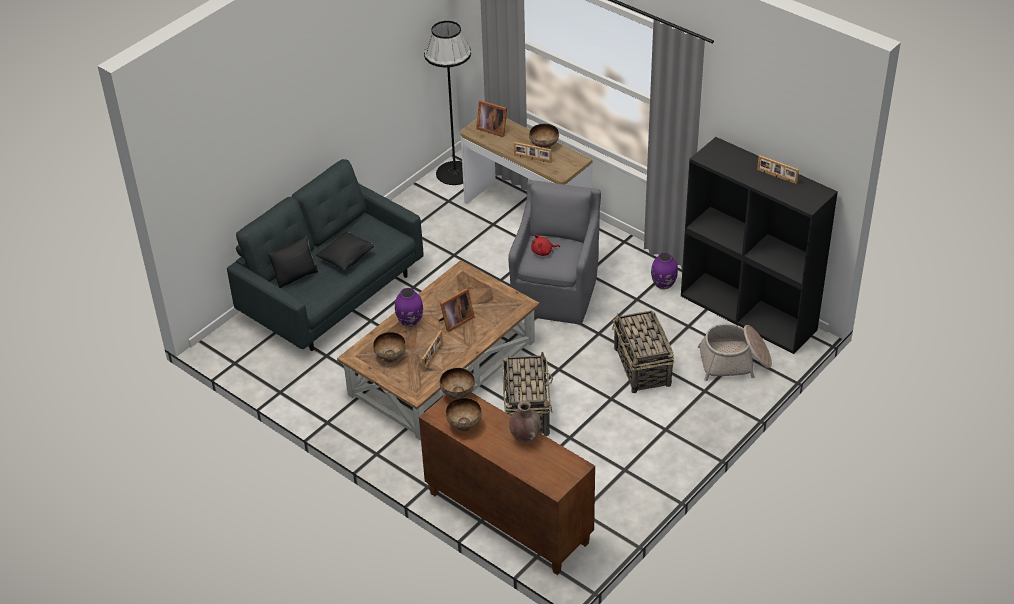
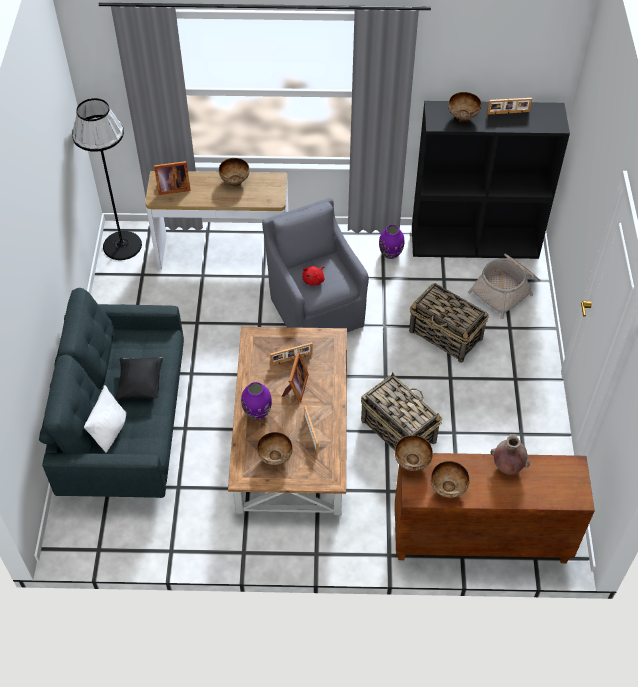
camera: 40 degrees left, 10 degrees up
black pillow [267,235,319,288] -> white pillow [84,385,127,453]
picture frame [514,142,552,163] -> picture frame moved to [270,342,313,365]
none -> bowl [448,92,481,122]

